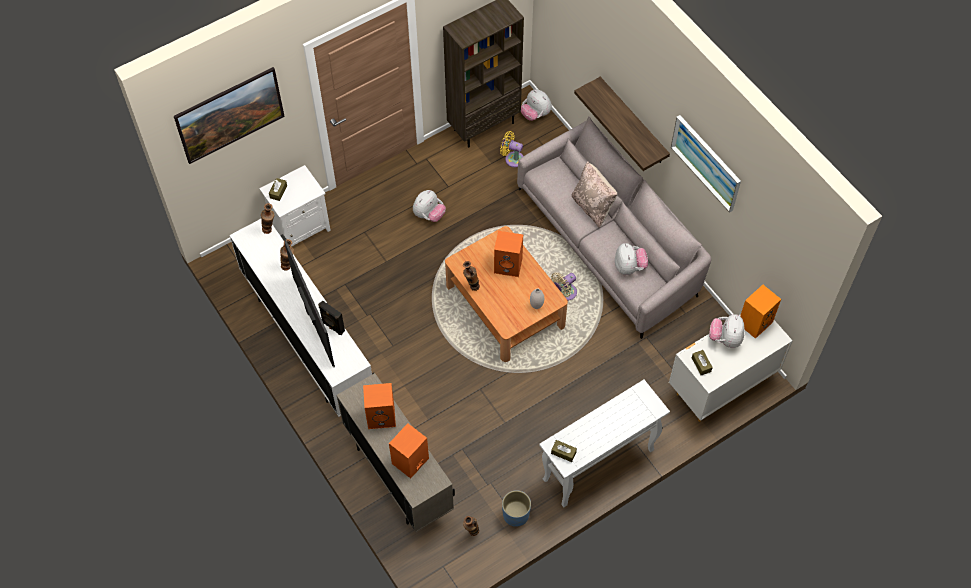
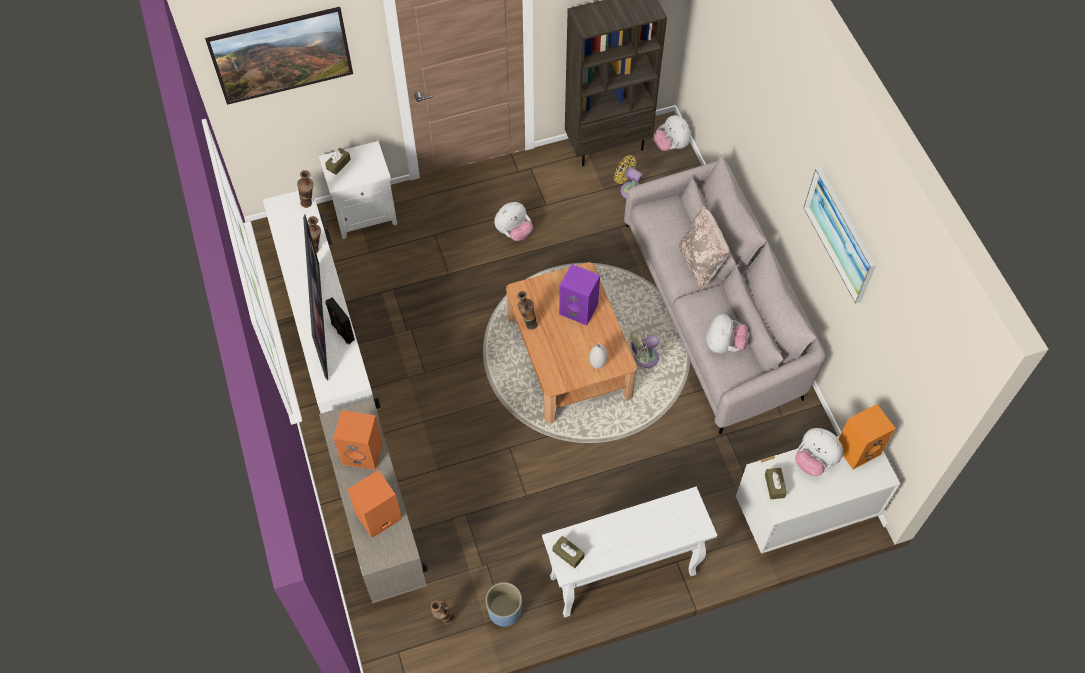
camera: 15 degrees right, 0 degrees up
orange speaker [494,231,523,277] -> purple speaker [559,264,600,326]
shelf [574,77,670,171] -> none
plush toy [709,314,744,348] -> plush toy turned 75 degrees counterclockwise [795,428,843,476]

